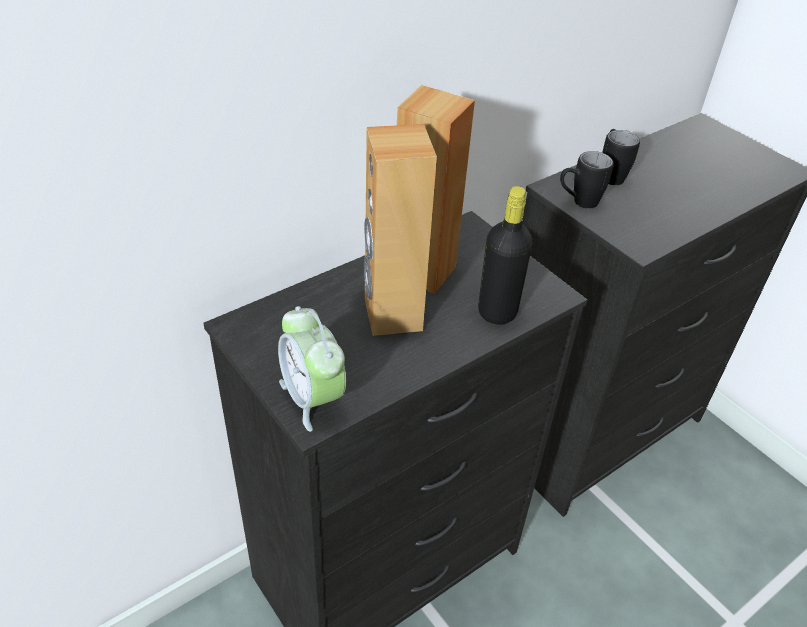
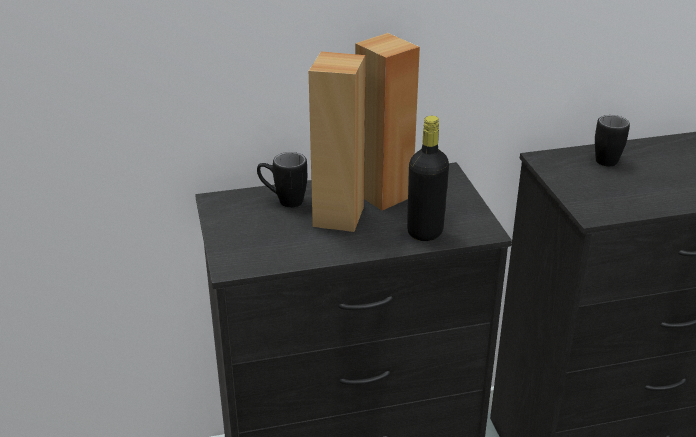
camera: 25 degrees right, 10 degrees down
alarm clock [278,306,346,432] -> none
black mug [560,151,614,209] -> black mug moved to [257,152,307,208]

